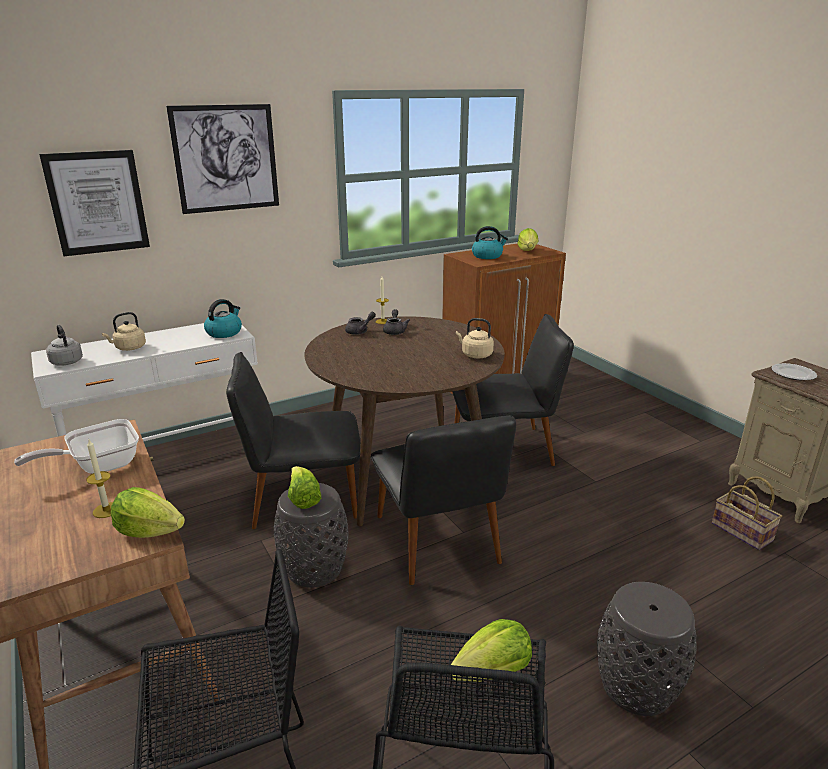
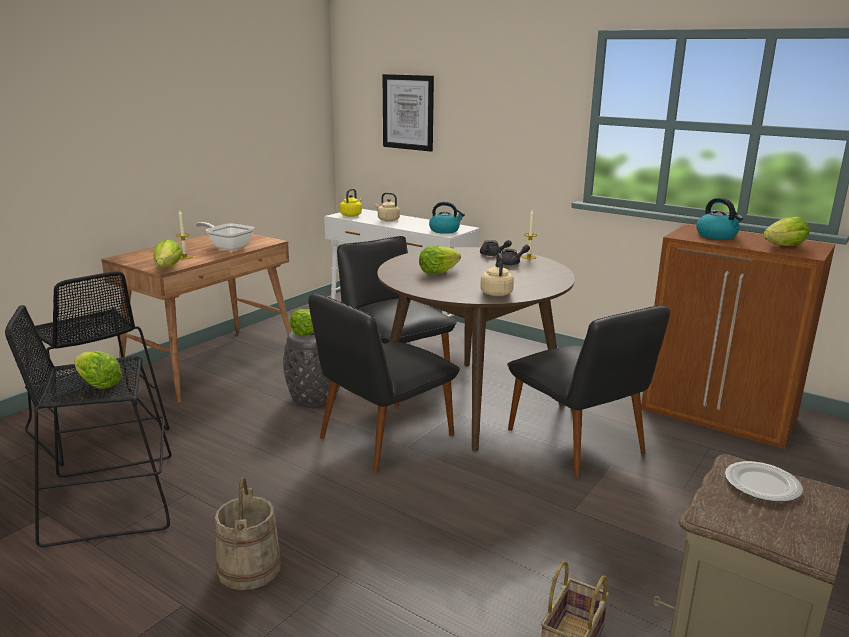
camera: 65 degrees right, 5 degrees down
grey kettle [46,325,83,366] -> yellow kettle [340,189,362,217]
picture [166,104,279,214] -> none
grey stool [597,582,697,716] -> beige bucket [215,477,281,590]
none -> lettuce [419,246,461,274]

